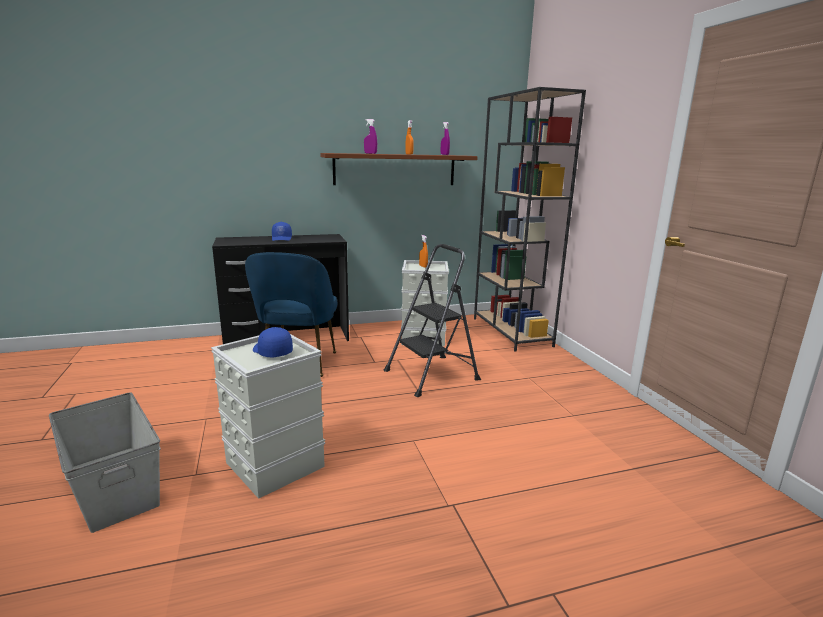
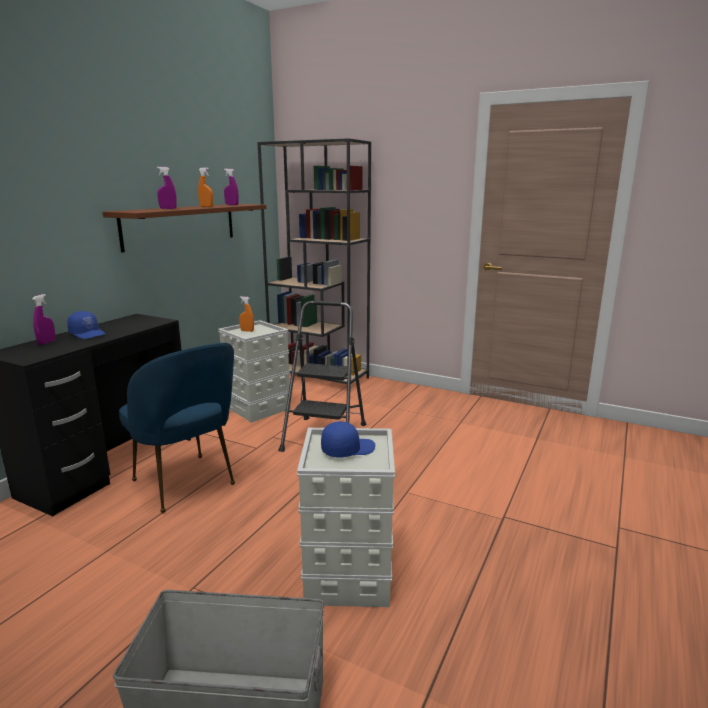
camera: 45 degrees left, 0 degrees up
blue cap [253,327,293,358] -> blue cap turned 150 degrees clockwise [321,421,375,457]
none -> purple spray bottle [32,294,55,345]

